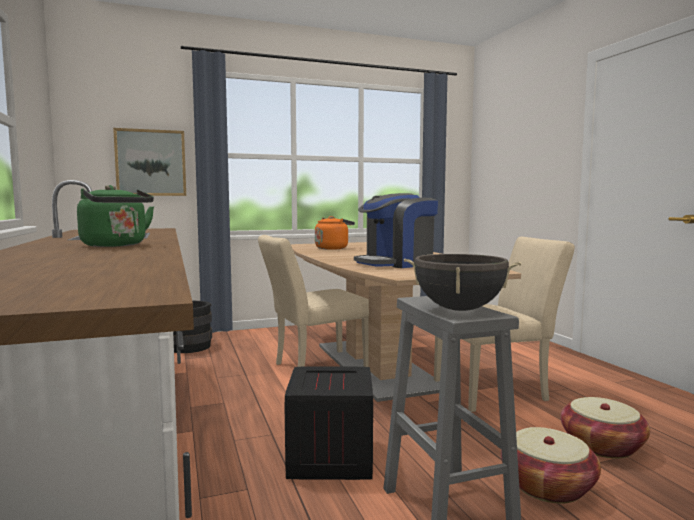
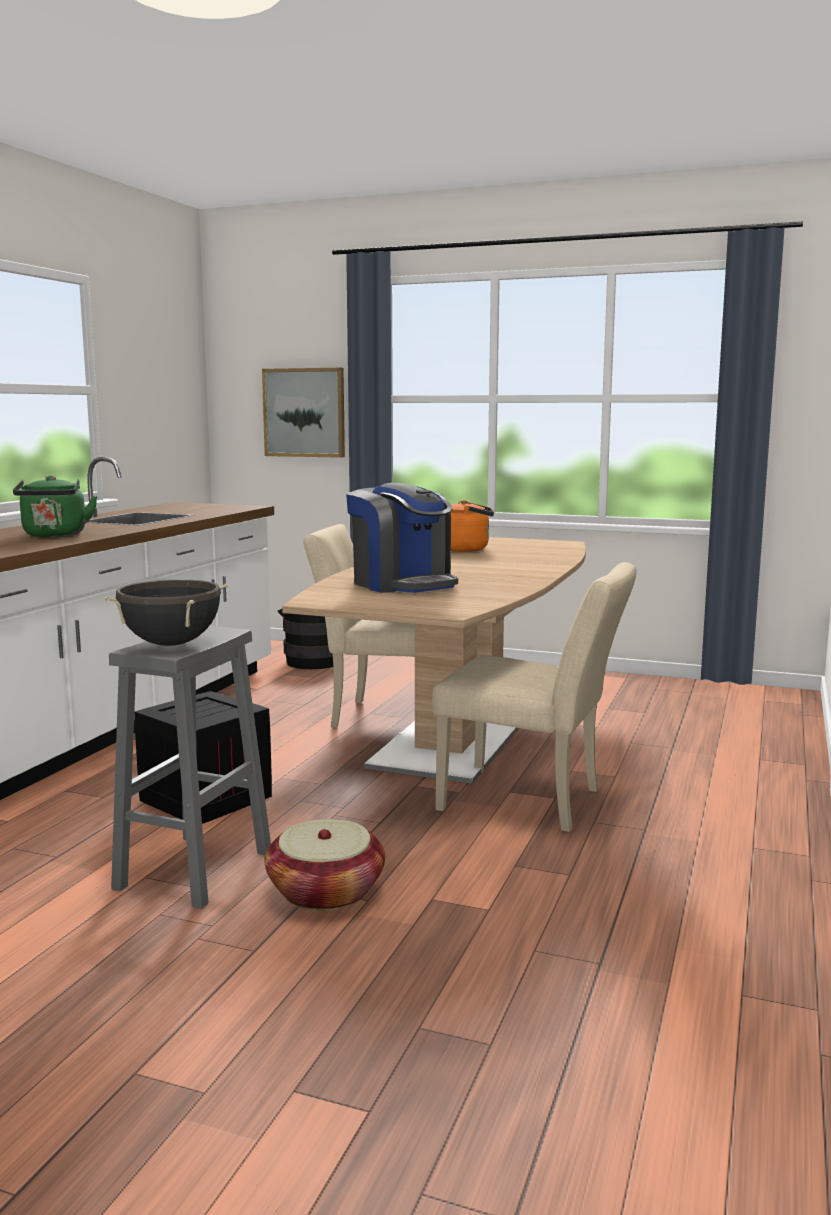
camera: 40 degrees right, 5 degrees up
coffee machine [354,193,438,268] -> coffee machine turned 135 degrees counterclockwise [346,483,458,593]
basket [560,397,650,459] -> none

